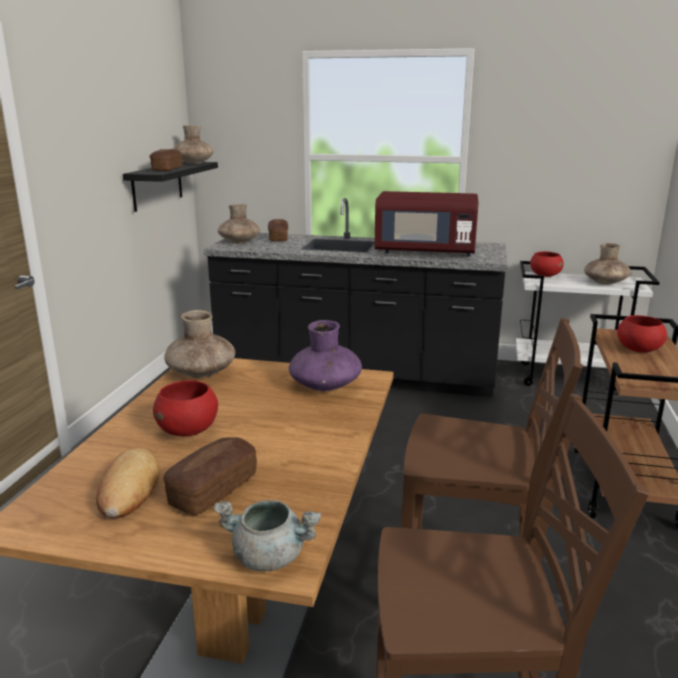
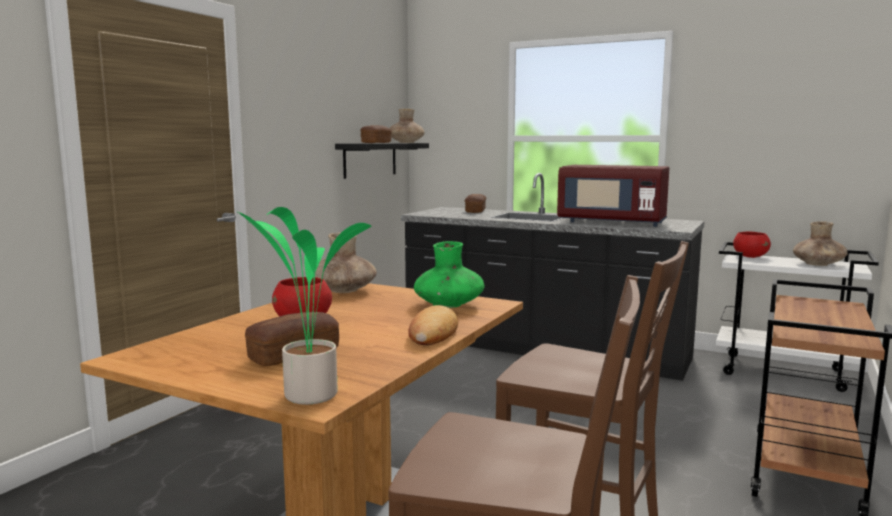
camera: 15 degrees right, 10 degrees down
bread [96,448,160,518] -> bread moved to [408,305,458,345]
grey cooking pot [213,500,321,571] -> potted plant [238,207,371,405]
brown vase [218,204,260,243] -> none
purple vase [288,320,362,391] -> green vase [414,241,484,308]
red bowl [617,315,667,353] -> none

